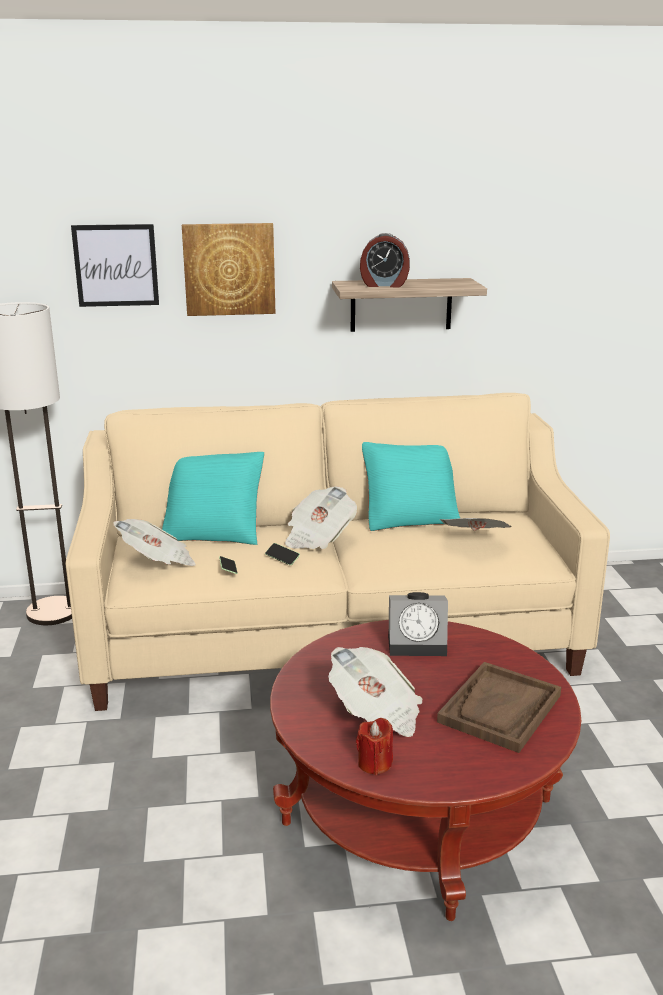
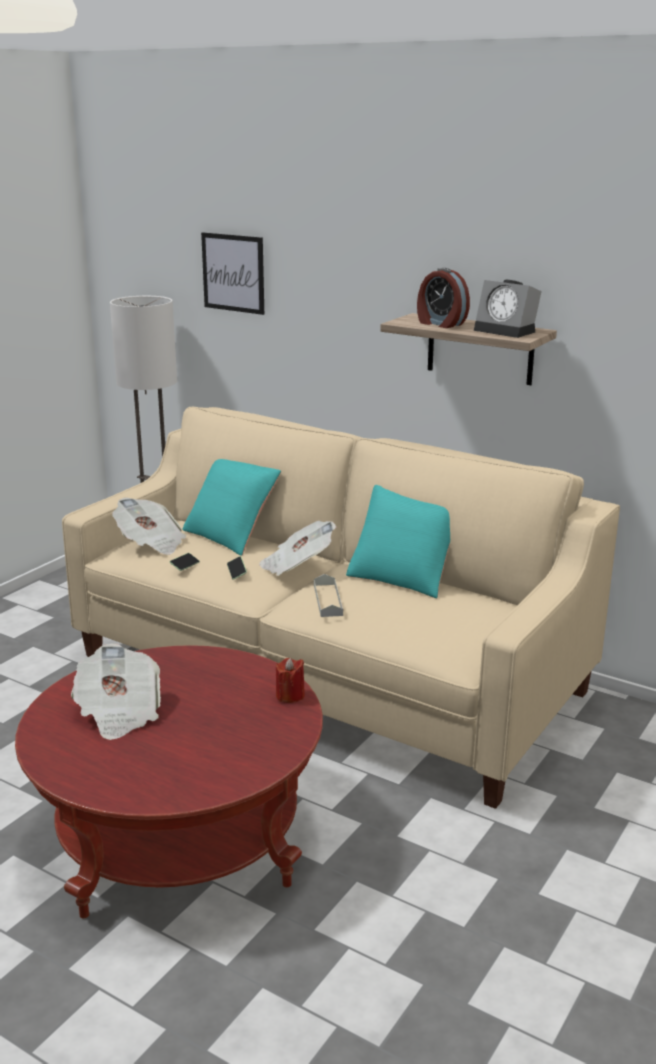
camera: 40 degrees right, 0 degrees up
picture [182,223,275,316] -> none
red candle [356,718,393,775] -> red candle moved to [276,658,305,703]
alarm clock [388,592,448,656] -> alarm clock moved to [474,280,542,338]
brown tray [437,662,561,753] -> none
newspaper [439,518,512,531] -> none
none -> grey tray [314,574,343,617]

